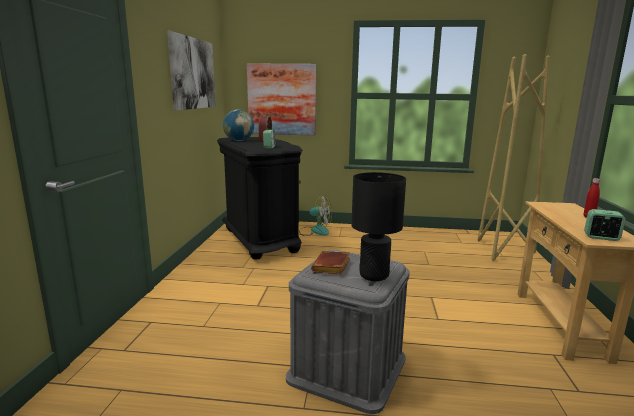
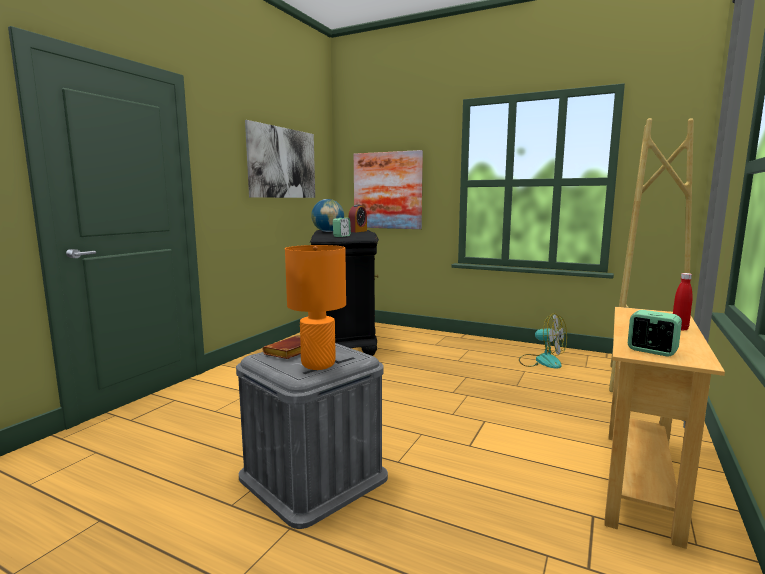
camera: 20 degrees right, 5 degrees down
fan [299,195,332,236] -> fan moved to [519,313,567,369]
black table lamp [351,172,406,282] -> orange table lamp [285,245,346,370]

